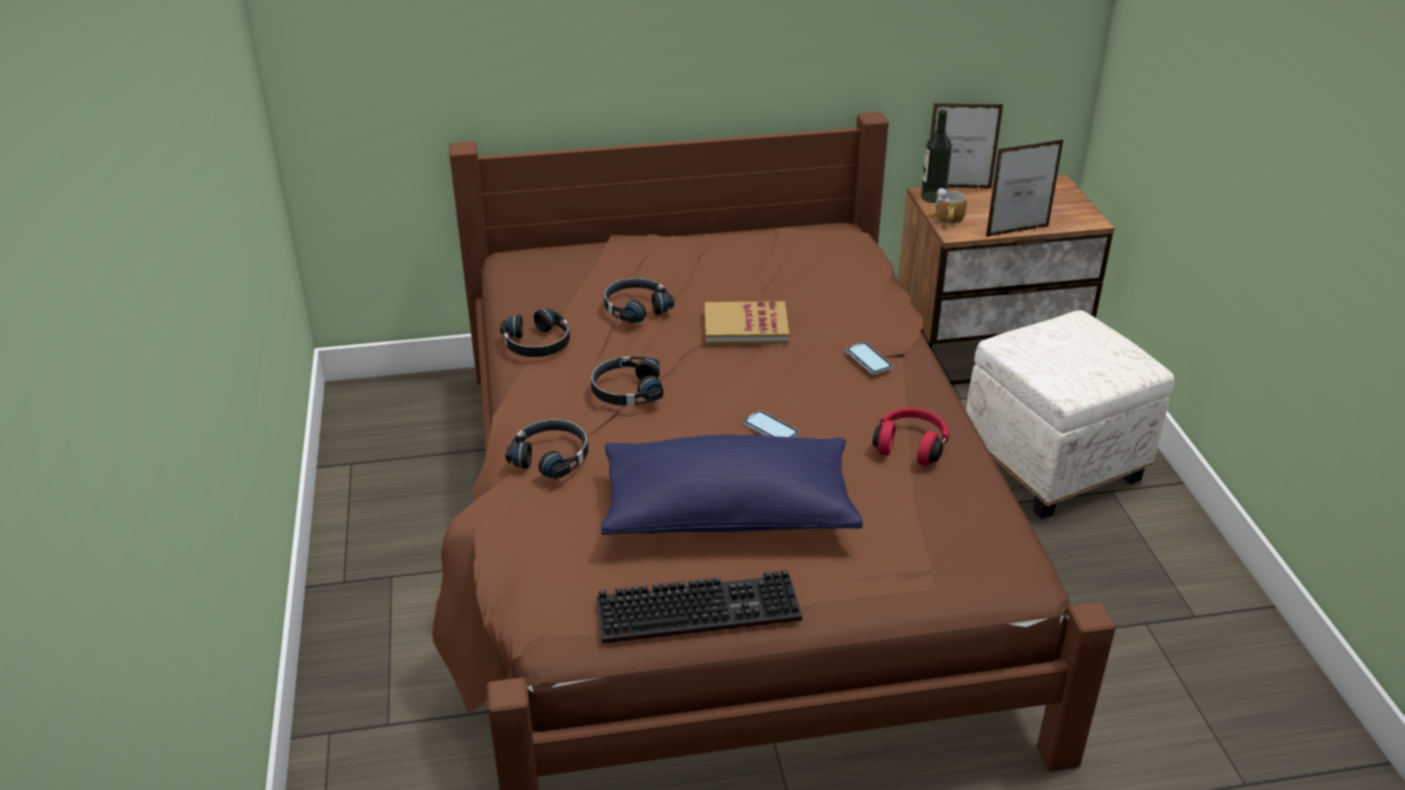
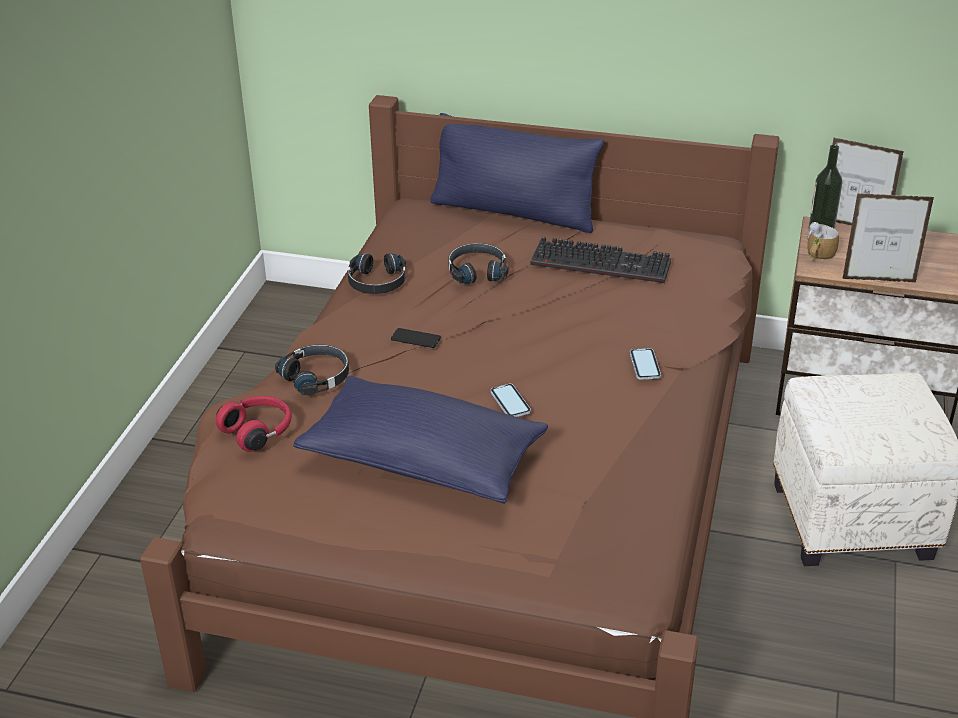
camera: 25 degrees right, 0 degrees up
black headphones [591,356,663,405] -> phone [391,328,441,348]
keyboard [596,570,802,644] -> keyboard moved to [530,237,671,283]
book [705,301,789,344] -> none
red headphones [873,408,949,466] -> red headphones moved to [216,396,292,452]
none -> blue pillow [430,113,604,233]

